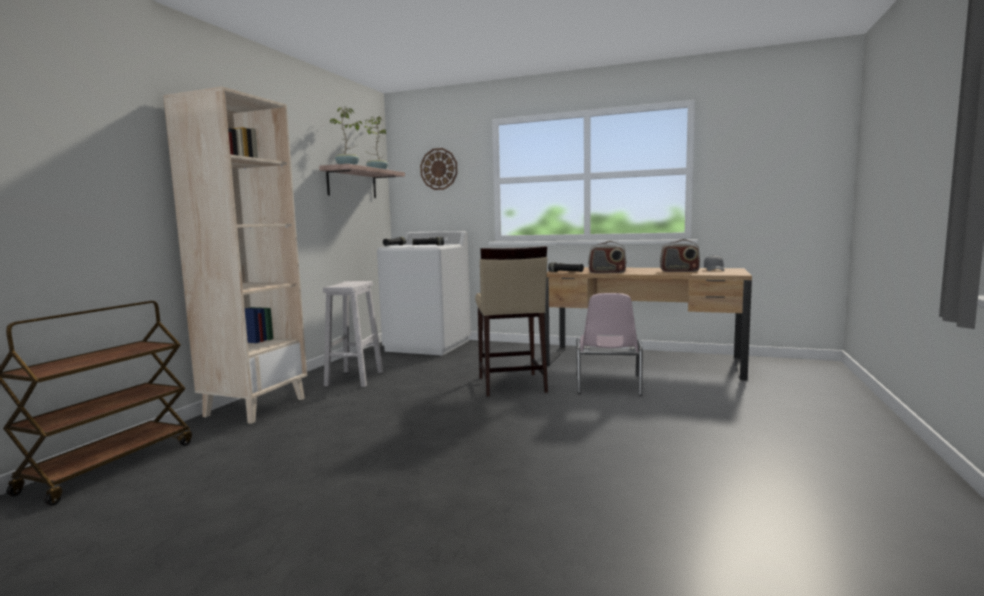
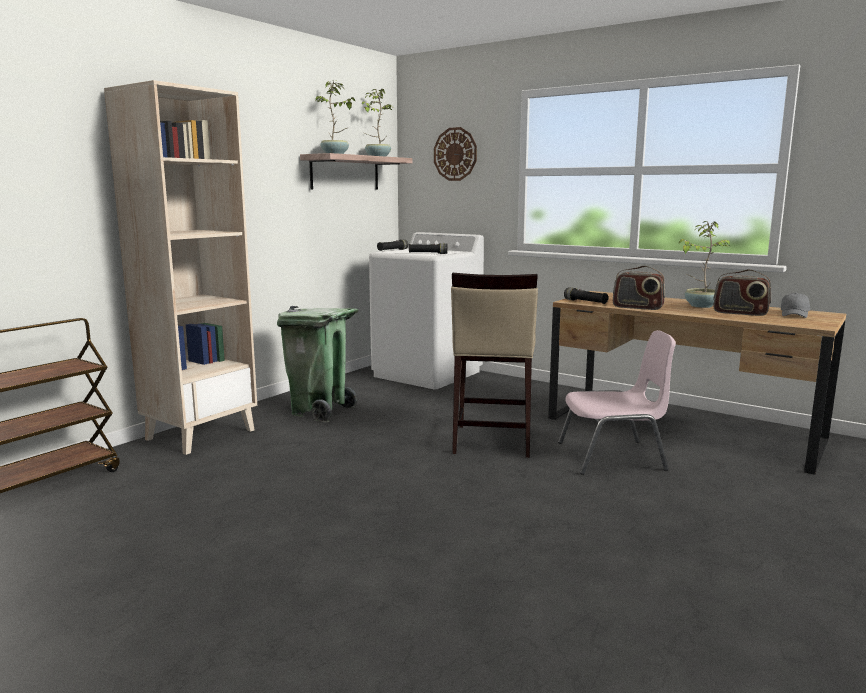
camera: 15 degrees right, 5 degrees up
white stool [323,281,383,387] -> green trash can [277,306,359,422]
pink chair [576,293,643,396] -> pink chair turned 120 degrees counterclockwise [558,330,676,475]
none -> potted plant [678,221,730,308]

